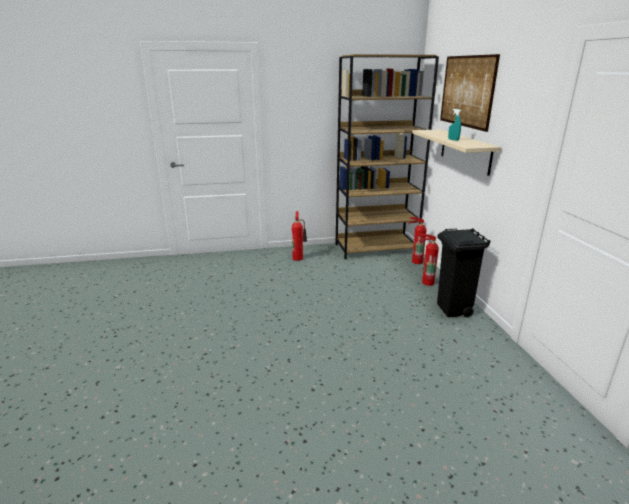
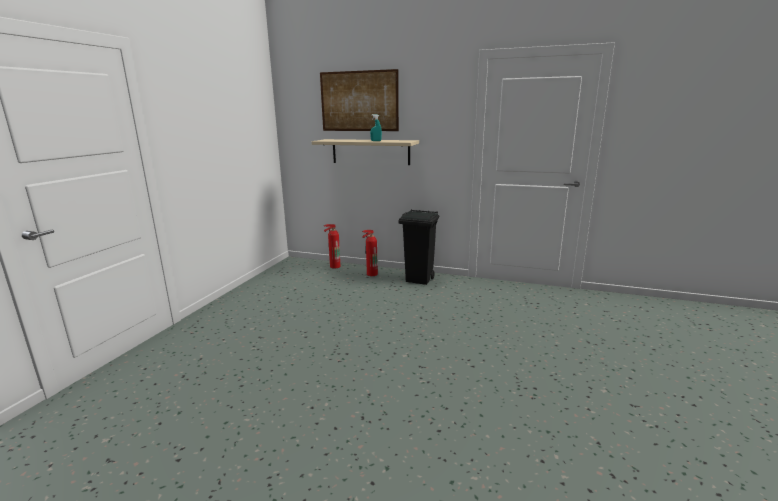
camera: 60 degrees left, 5 degrees down
fire extinguisher [292,211,307,261] -> none
brown bookcase [335,54,439,259] -> none

